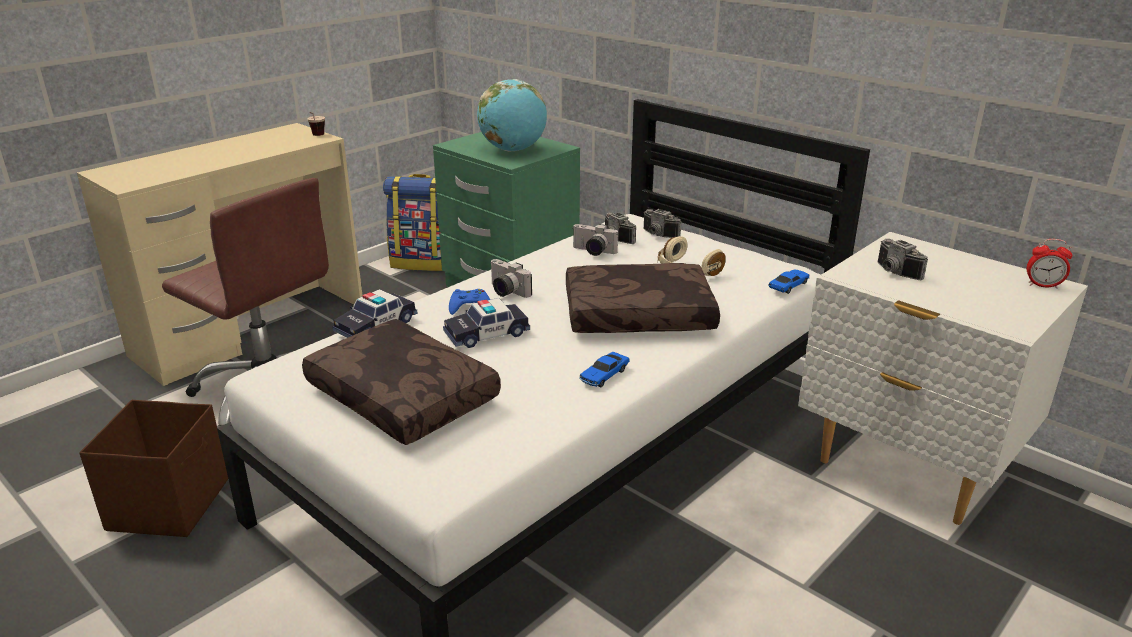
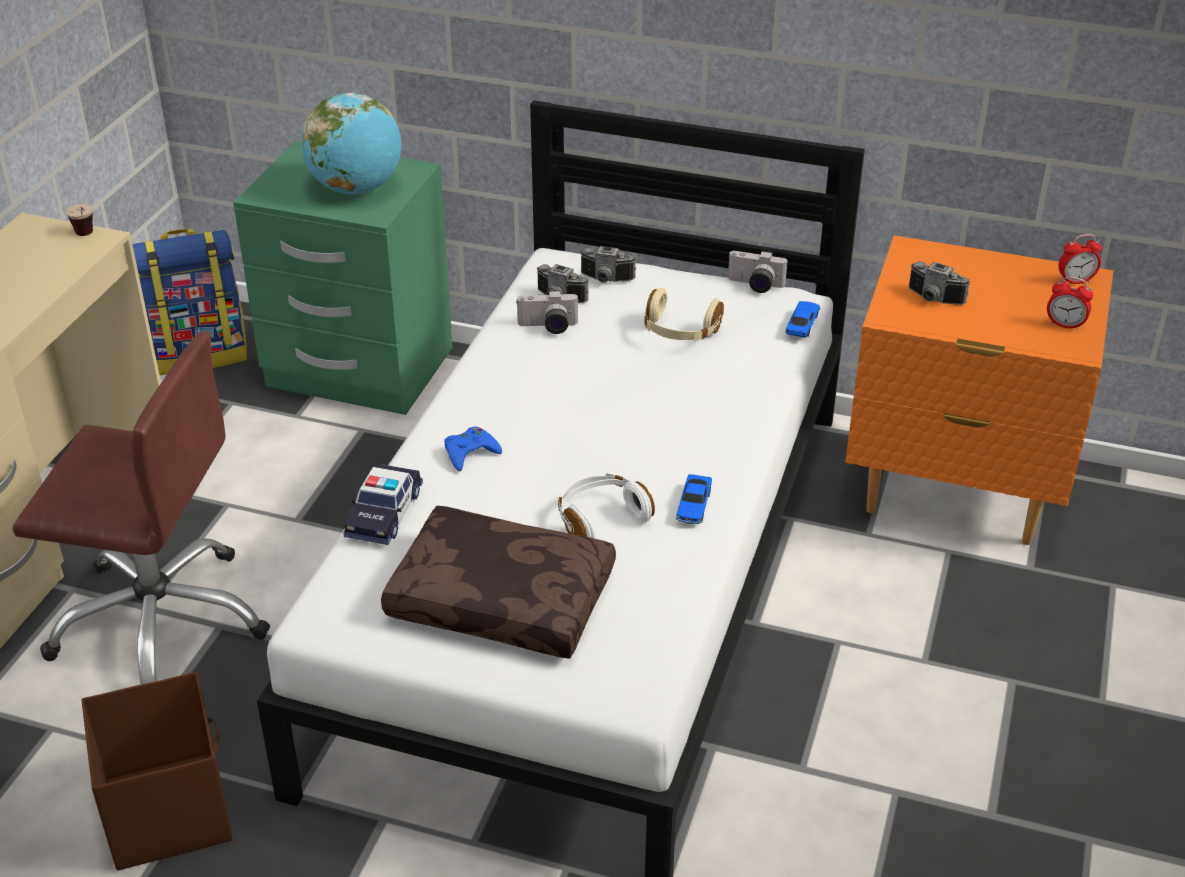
camera: 25 degrees left, 10 degrees up
toy car [443,298,530,348] -> none
camera [491,259,532,298] -> camera moved to [728,251,788,293]
brown pillow [566,263,720,333] -> none
white nightstand [798,232,1088,525] -> orange nightstand [846,235,1113,545]
none -> white headphones [558,473,655,539]
none -> alarm clock [1047,276,1093,331]

